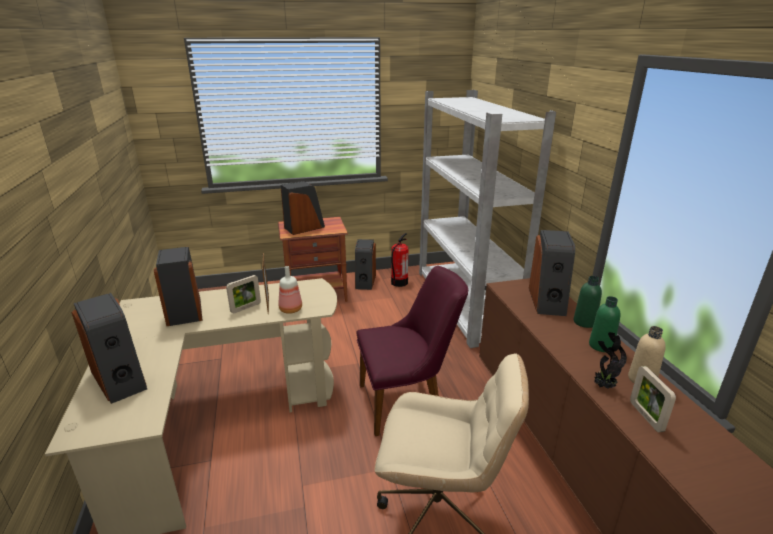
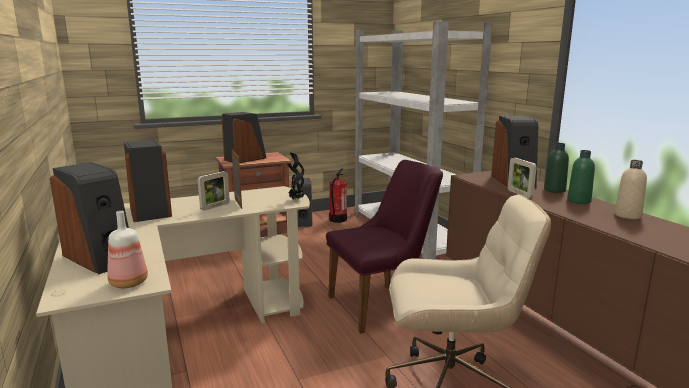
camera: 10 degrees left, 10 degrees down
bottle [279,266,302,314] -> bottle moved to [107,211,148,288]
potted plant [594,332,627,389] -> potted plant moved to [287,153,304,200]
picture frame [630,366,676,432] -> picture frame moved to [508,158,537,198]

